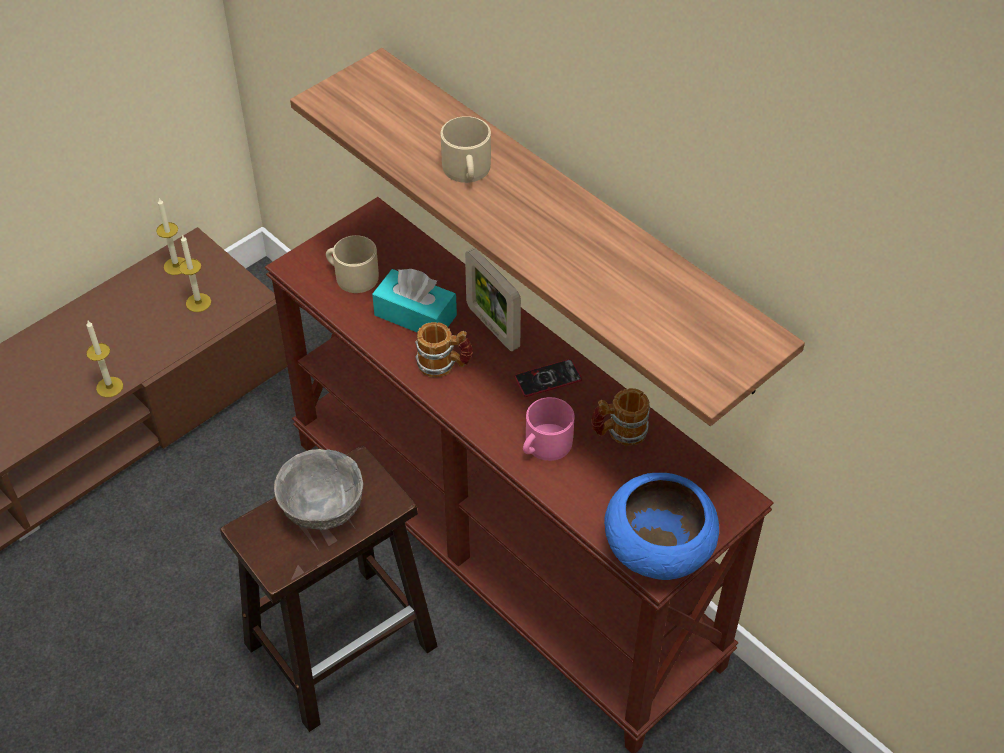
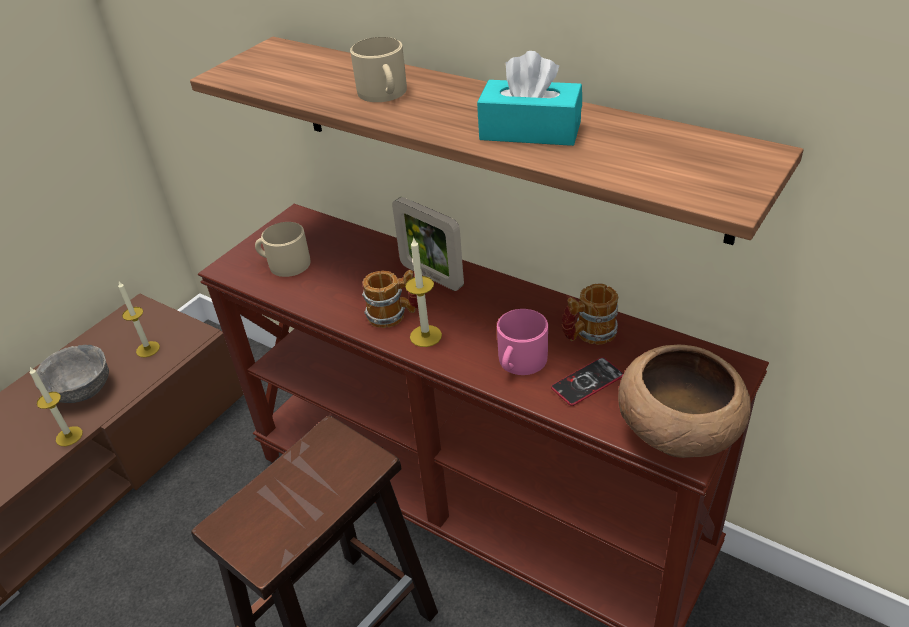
camera: 10 degrees left, 10 degrees down
candle [156,198,185,275] -> candle moved to [405,238,442,347]
grey bowl [274,449,363,530] -> grey bowl moved to [34,345,109,403]
turquoise tissue box [372,269,457,332] -> turquoise tissue box moved to [477,51,582,146]
phone [515,359,582,397] -> phone moved to [551,357,624,406]
blue bowl [604,473,719,580] -> brown bowl [618,345,751,458]

